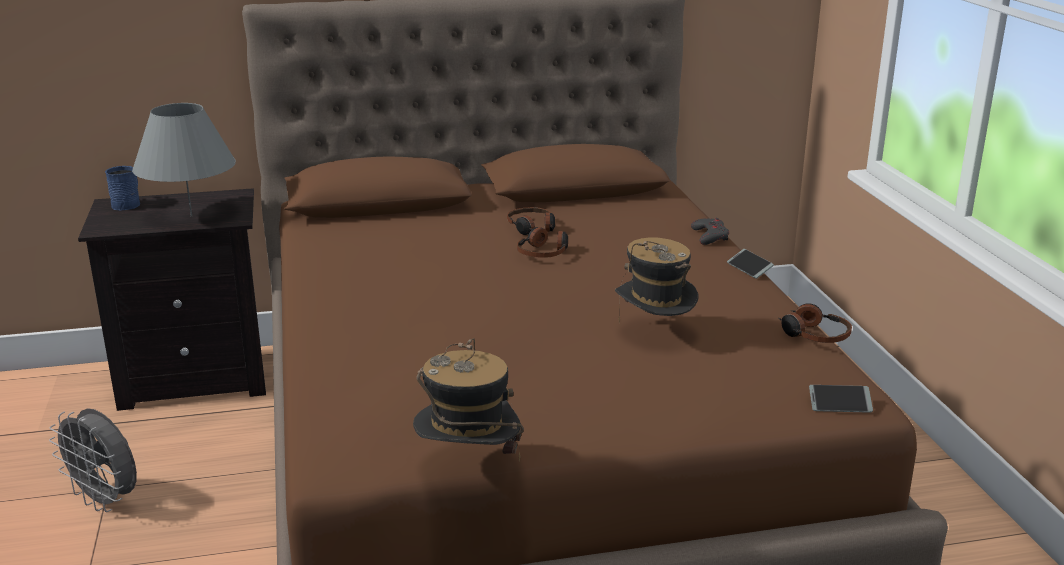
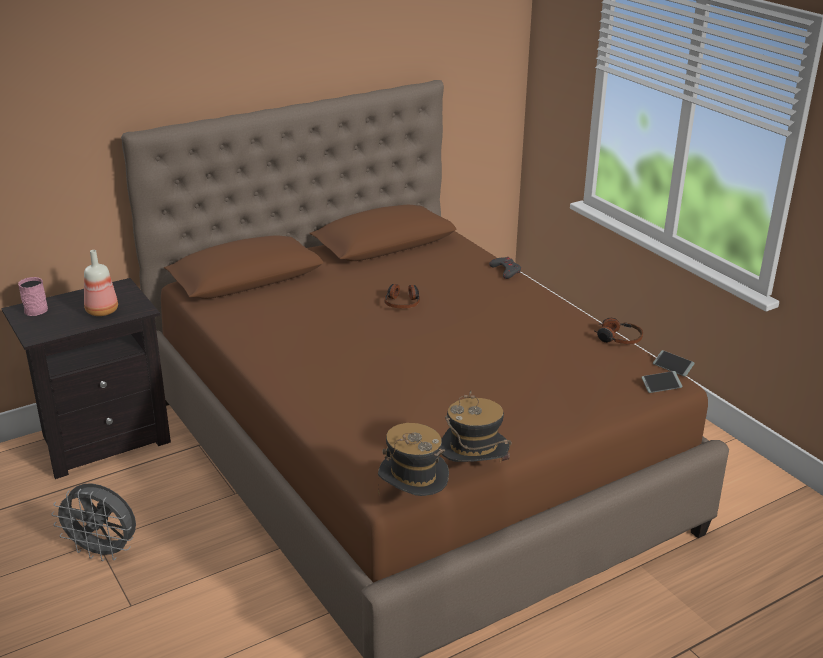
camera: 20 degrees left, 5 degrees up
blue mug [105,166,140,211] -> pink mug [18,277,48,316]
grey table lamp [132,103,236,217] -> bottle [84,250,118,316]
headphones [507,207,555,235] -> none
hat [615,238,699,323] -> hat moved to [378,423,449,496]
phone [727,249,774,279] -> phone moved to [653,350,695,377]

